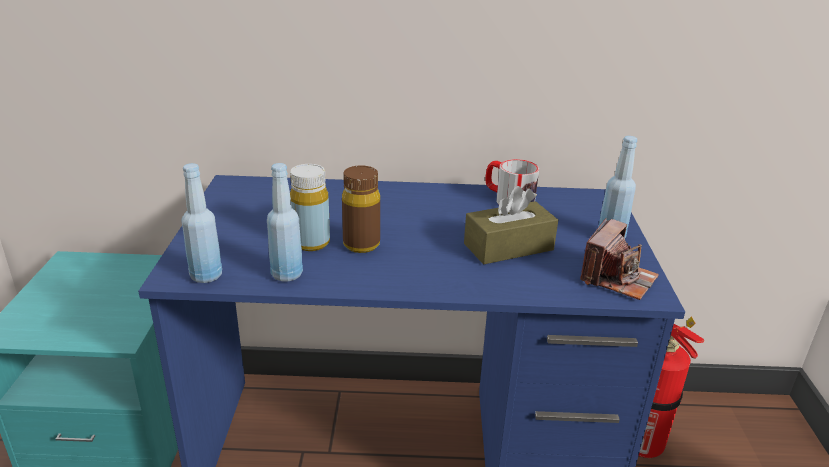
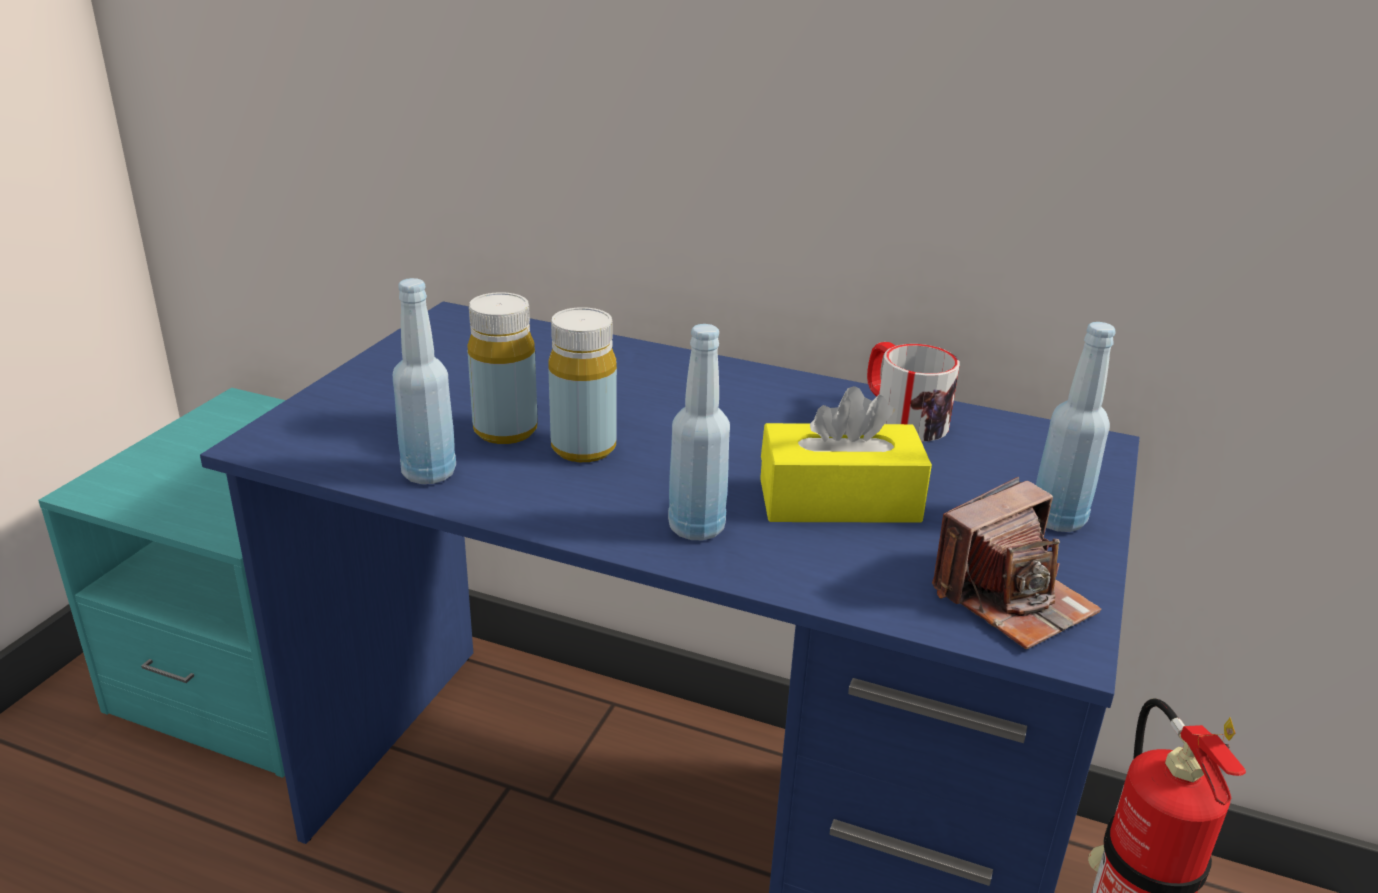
camera: 20 degrees right, 0 degrees up
blue bottle [182,163,222,283] -> blue bottle moved to [668,324,730,540]
brown bottle [342,165,380,253] -> yellow bottle [548,307,617,462]
brown tissue box [464,186,558,264] -> yellow tissue box [760,386,932,523]

